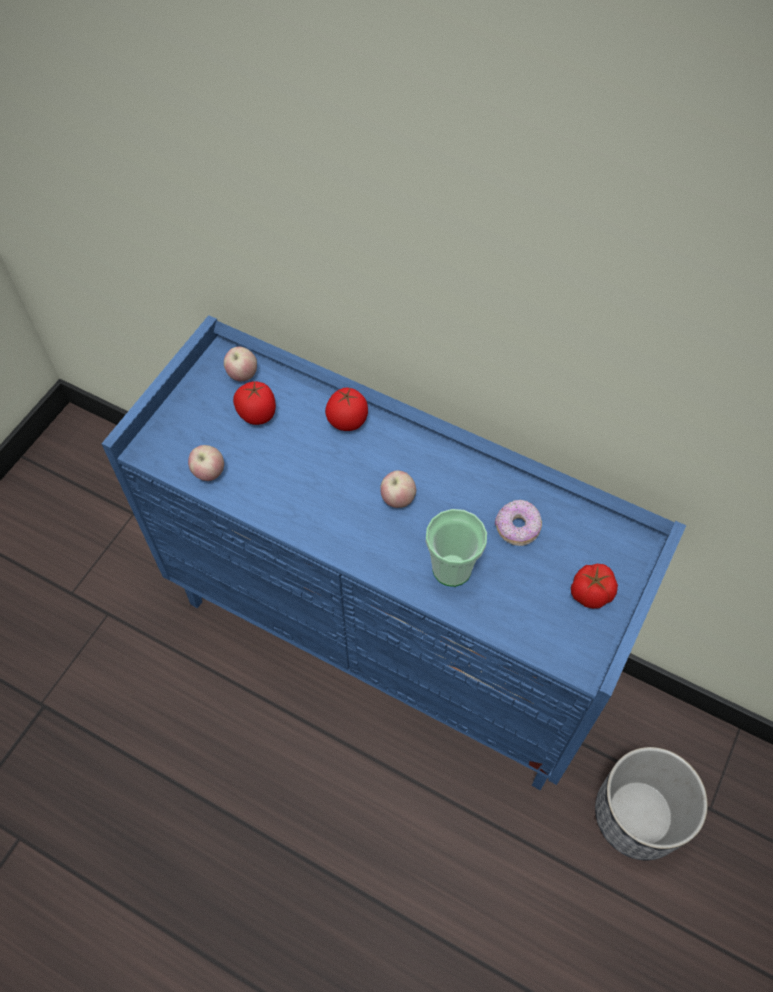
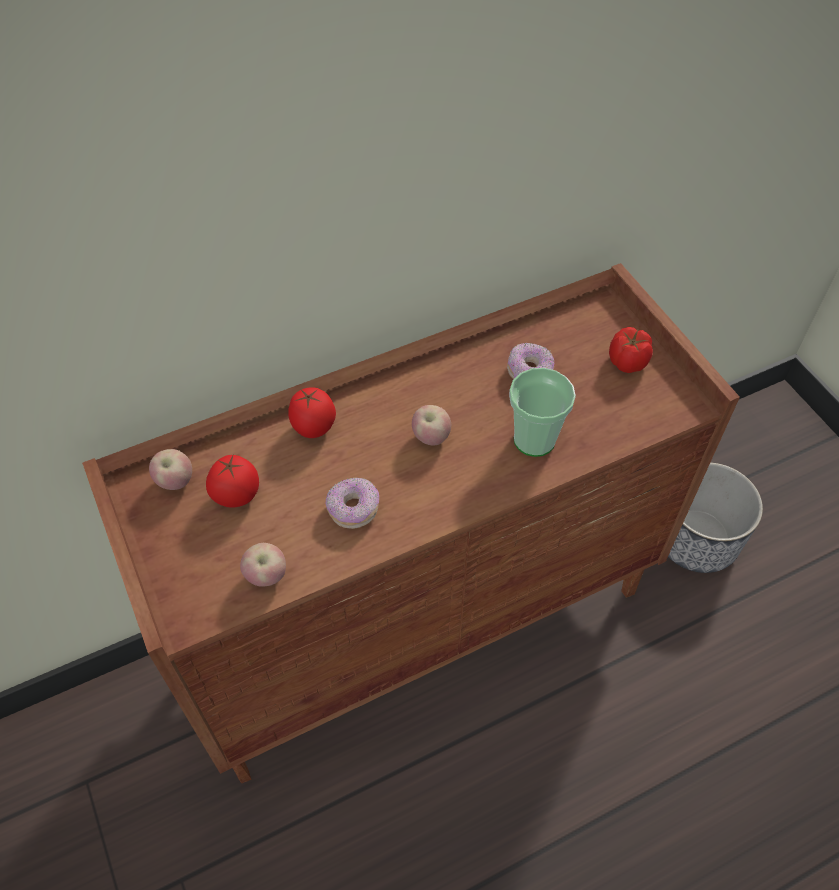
camera: 55 degrees left, 5 degrees down
blue cabinet [101,315,686,790] -> brown cabinet [82,263,740,784]
none -> donut [326,478,379,529]

